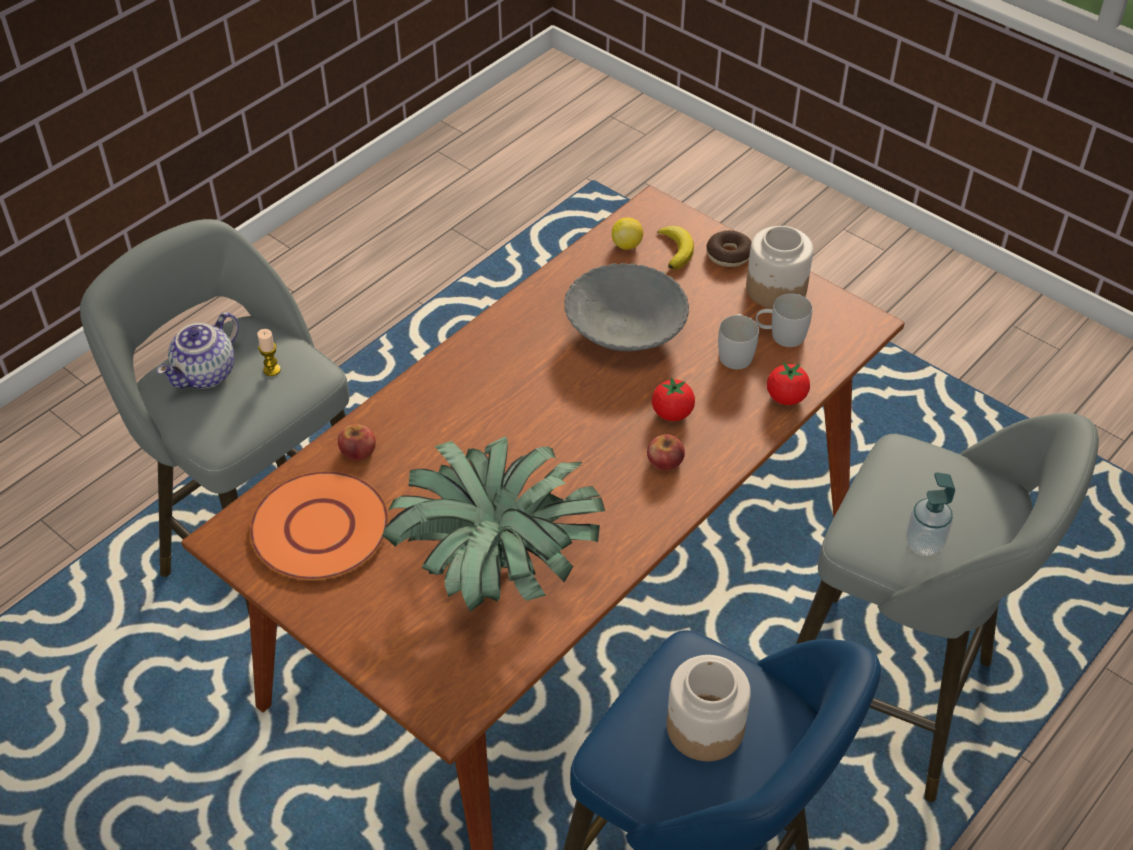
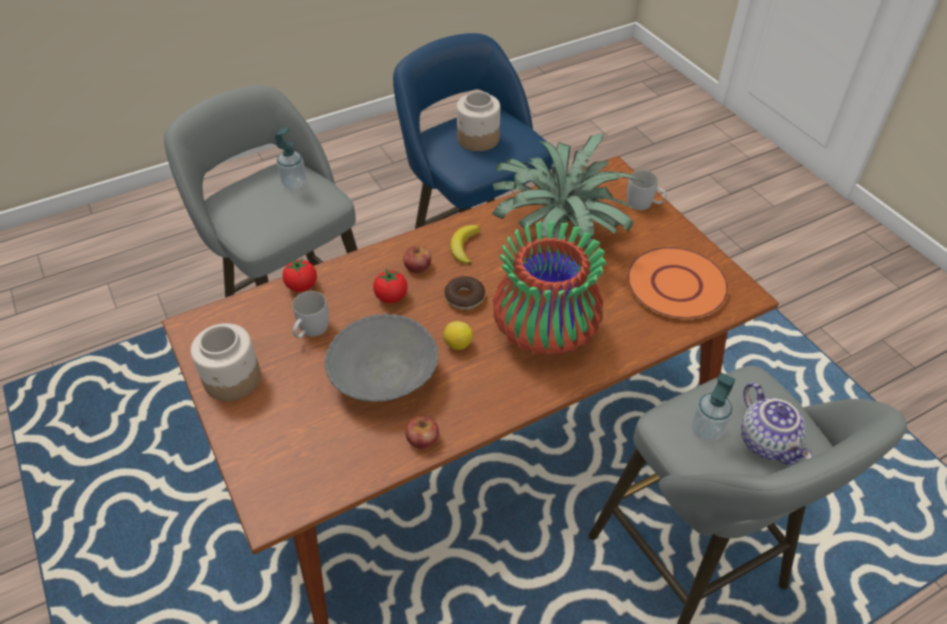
camera: 160 degrees left, 0 degrees up
teapot [157,312,239,388] -> teapot turned 105 degrees clockwise [741,383,812,465]
candle [257,329,281,376] -> soap dispenser [691,373,735,441]
apple [338,424,376,461] -> apple moved to [406,416,439,449]
lemon [612,217,643,250] -> lemon moved to [443,321,473,350]
banana [657,226,694,270] -> banana moved to [450,225,480,265]
donut [706,230,751,267] -> donut moved to [445,276,485,310]
white mug [756,294,813,347] -> white mug moved to [627,170,667,210]
none -> vase [493,221,606,356]

